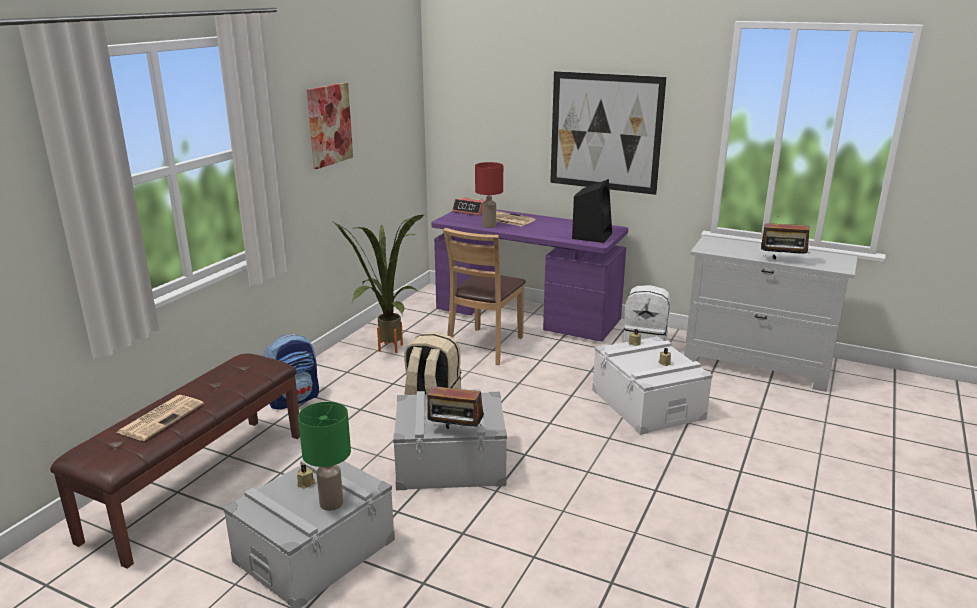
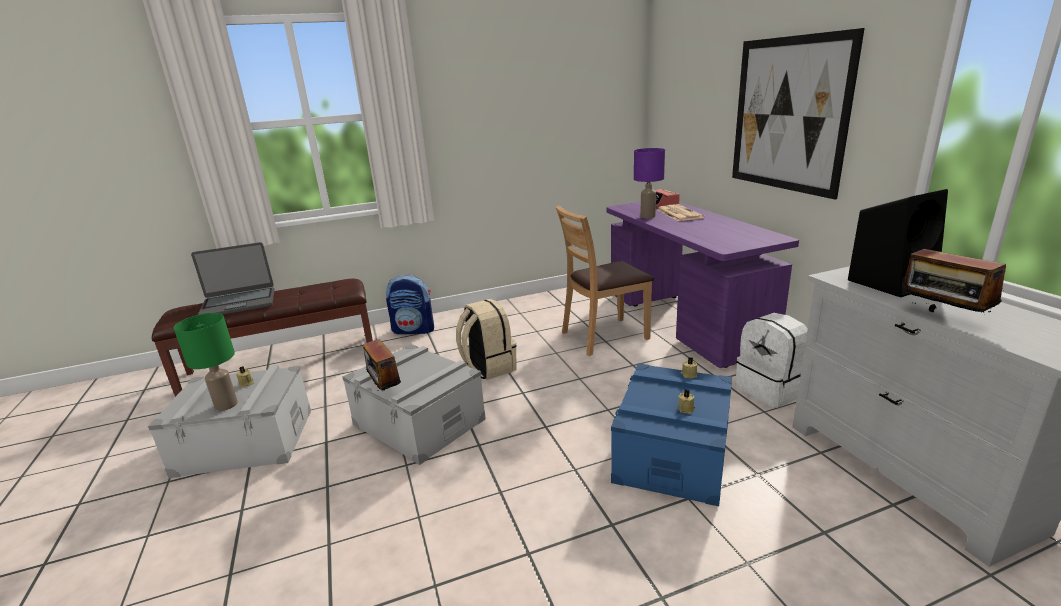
camera: 45 degrees right, 0 degrees up
newspaper [116,395,204,441] -> laptop [191,242,275,315]
picture [307,83,353,169] -> none
potted plant [332,215,424,353] -> none
red table lamp [475,162,503,228] -> purple table lamp [634,148,665,218]
black speaker [572,179,612,243] -> black speaker moved to [848,189,948,297]
white storage box [592,336,713,435] -> blue storage box [611,363,732,506]

